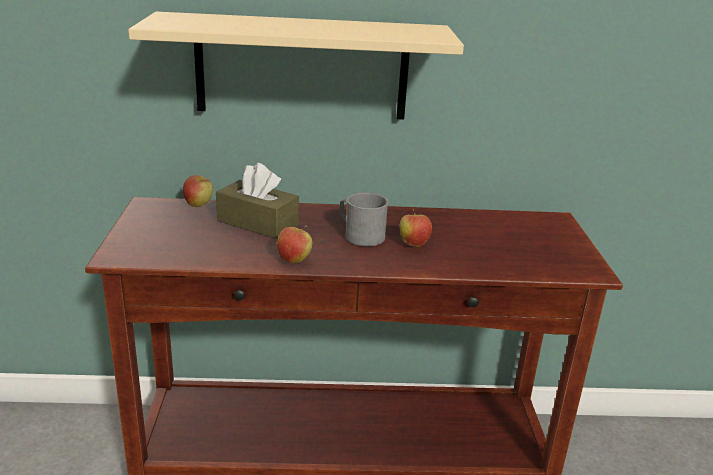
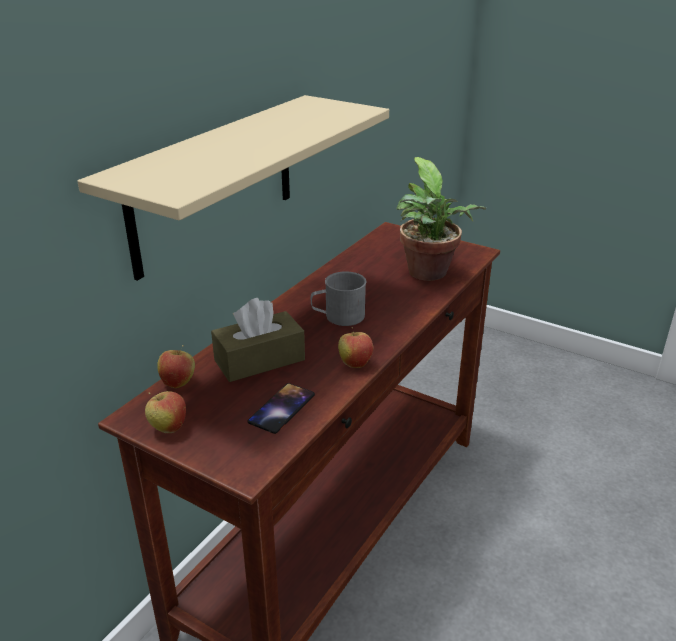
camera: 55 degrees left, 5 degrees up
apple [399,209,432,247] -> apple moved to [145,391,186,433]
none -> phone [247,383,315,434]
none -> potted plant [396,157,486,281]

